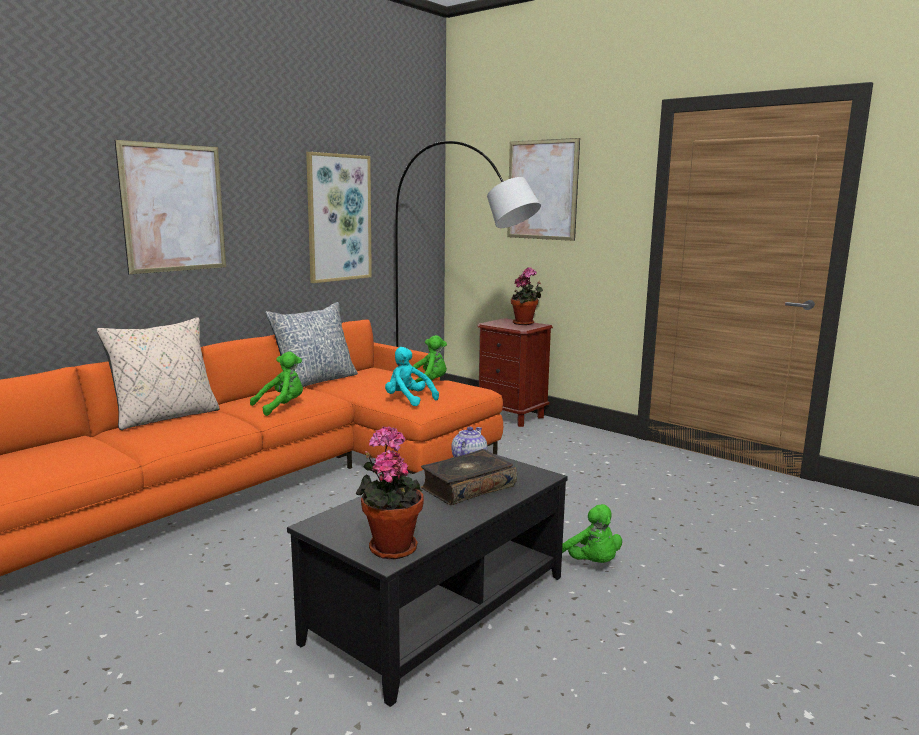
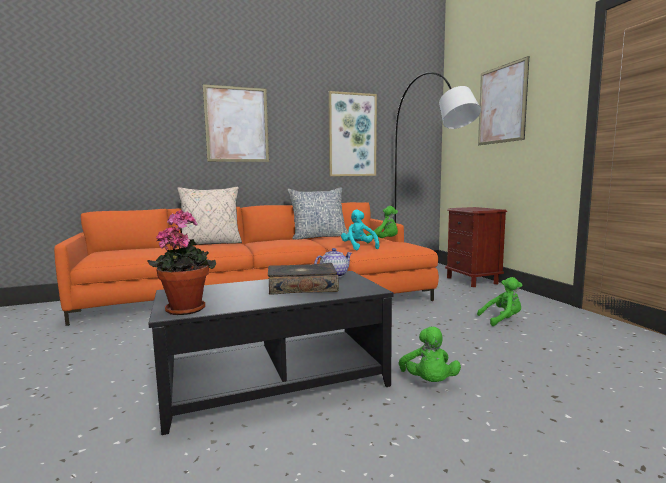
camera: 30 degrees right, 5 degrees down
green plush toy [250,352,303,416] -> green plush toy moved to [477,277,523,326]
potted plant [511,267,543,325] -> none

